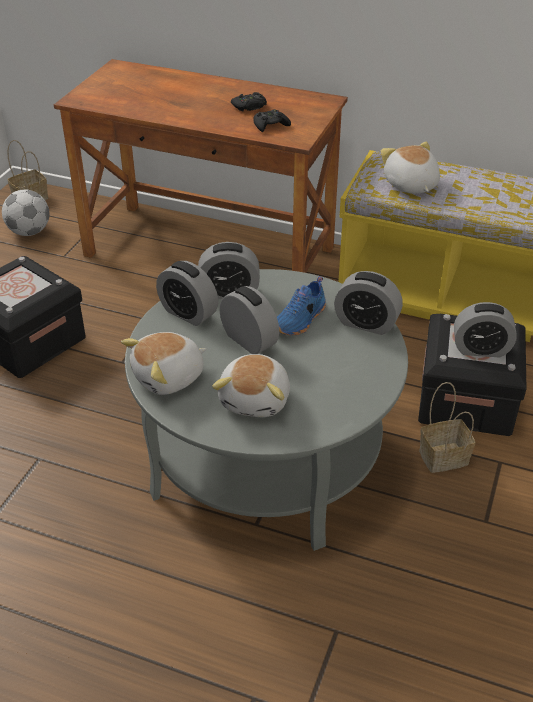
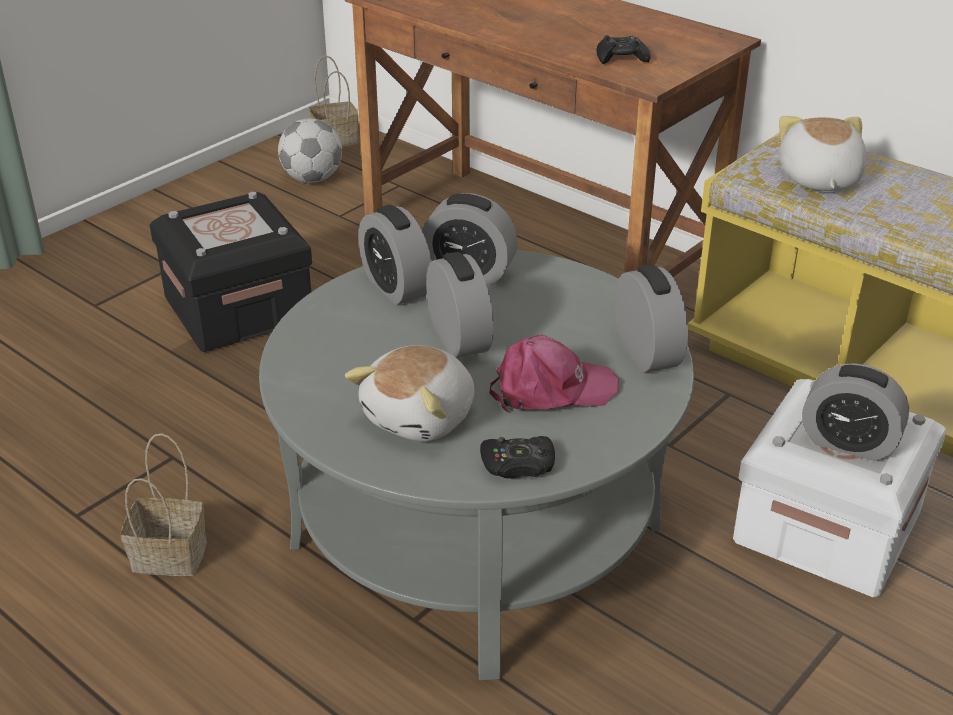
camera: 20 degrees right, 5 degrees down
plush toy [121,332,207,395] -> none
black game controller [231,92,267,111] -> black game controller moved to [480,436,555,479]
blue shoe [277,276,326,336] -> none
alarm clock [334,271,403,335] -> alarm clock turned 150 degrees counterclockwise [614,265,688,373]
black storage box [418,314,526,436] -> white storage box [733,379,947,597]
basket [419,382,475,473] -> basket moved to [120,433,207,576]
none -> pink cap [489,335,619,413]

